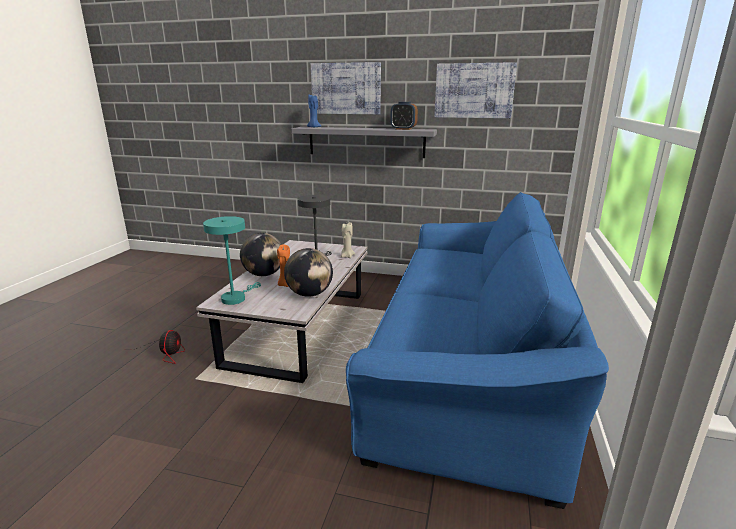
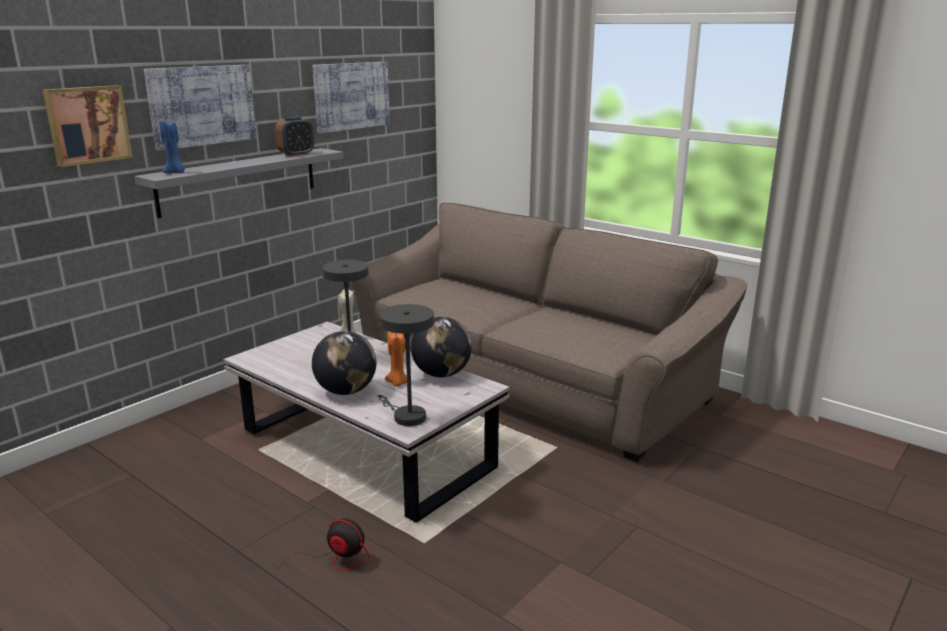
camera: 65 degrees left, 0 degrees up
turquoise table lamp [203,216,261,305] -> grey table lamp [378,304,434,426]
blue sofa [346,192,609,509] -> brown sofa [351,203,747,462]
none -> picture [43,85,133,167]

